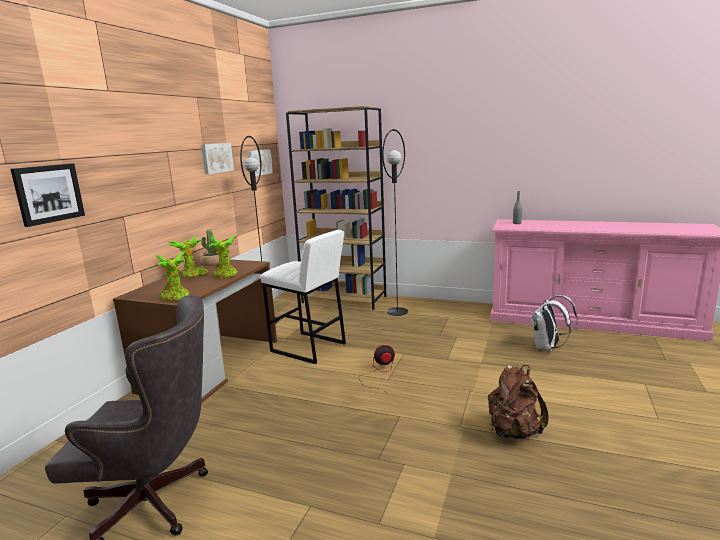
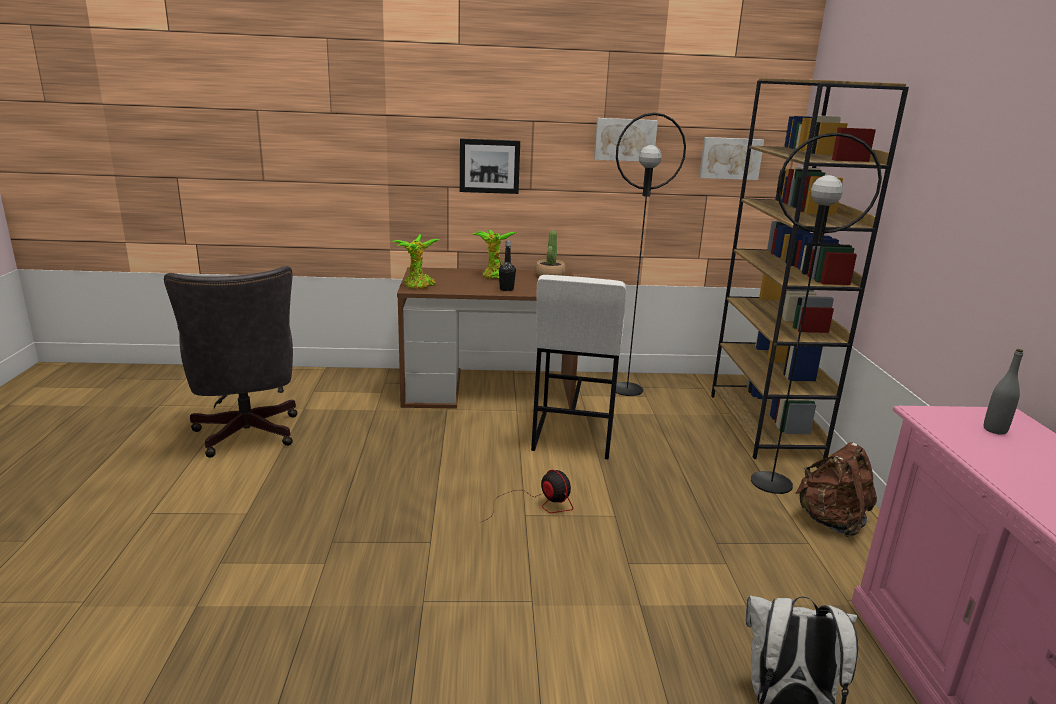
camera: 65 degrees right, 5 degrees up
picture [10,163,85,227] -> picture moved to [460,138,520,194]
potted plant [209,236,238,278] -> black bottle [499,241,516,291]
brown backpack [488,365,549,439] -> brown backpack moved to [796,442,877,537]

